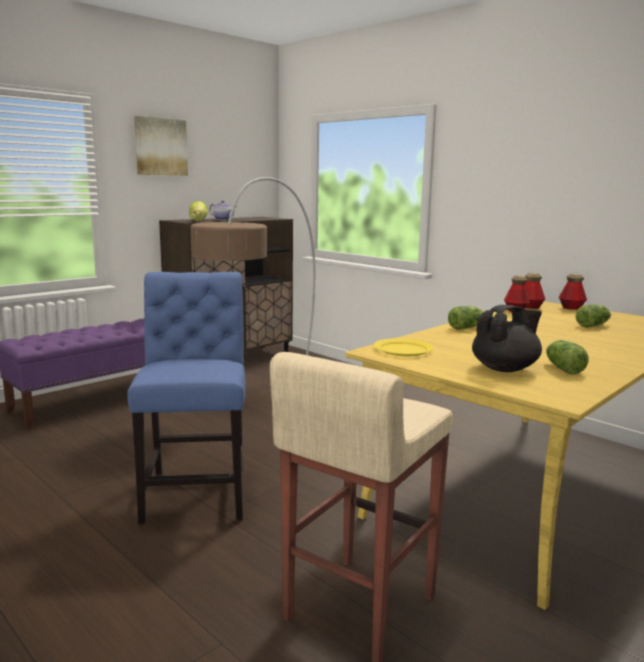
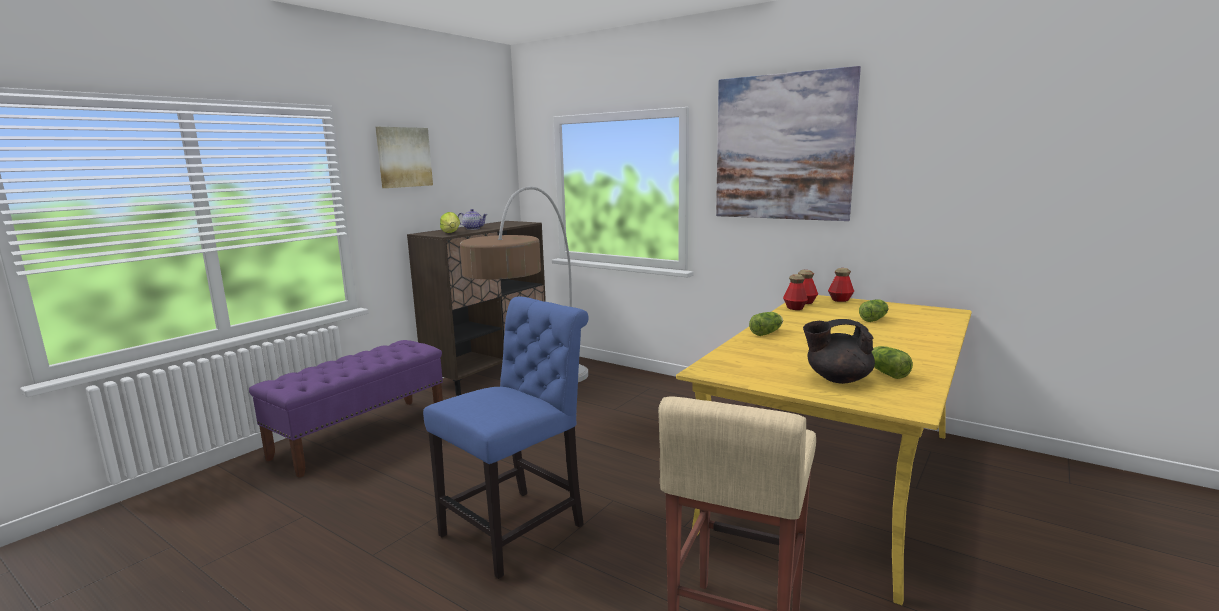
camera: 10 degrees left, 0 degrees up
blue chair [127,272,246,524] -> blue chair turned 60 degrees clockwise [423,296,589,579]
yellow plate [374,338,434,356] -> none
black teapot [472,305,542,372] -> black teapot turned 135 degrees counterclockwise [803,319,875,384]
none -> picture [716,66,861,221]

